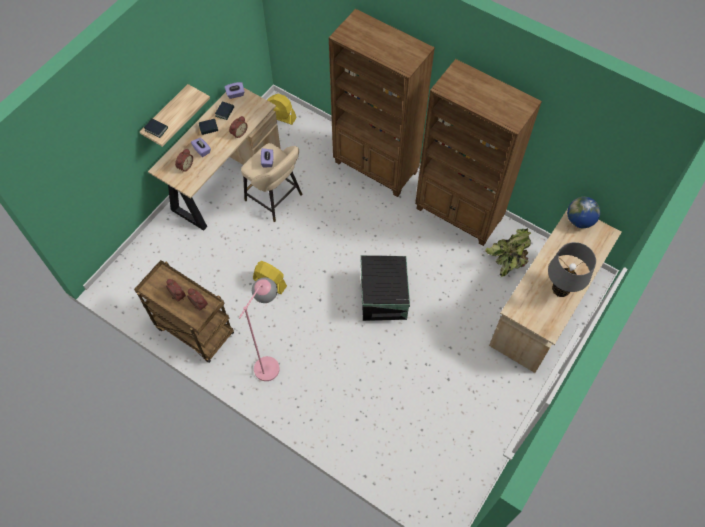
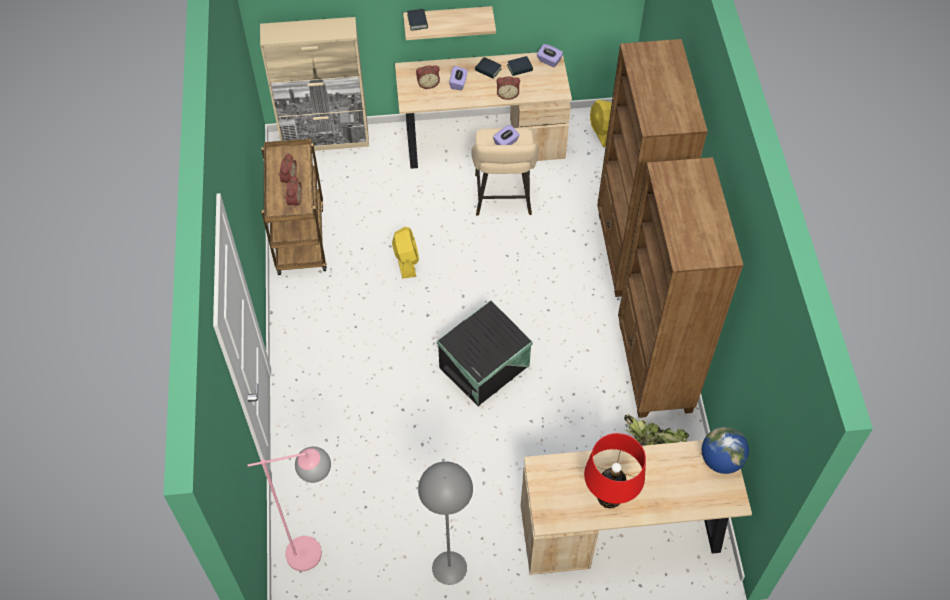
camera: 50 degrees right, 5 degrees down
pink floor lamp [239,278,280,381] -> pink floor lamp moved to [248,447,331,571]
grey table lamp [548,242,596,297] -> red table lamp [584,433,646,508]
none -> beige cabinet [260,17,369,151]
none -> grey floor lamp [418,461,473,585]

